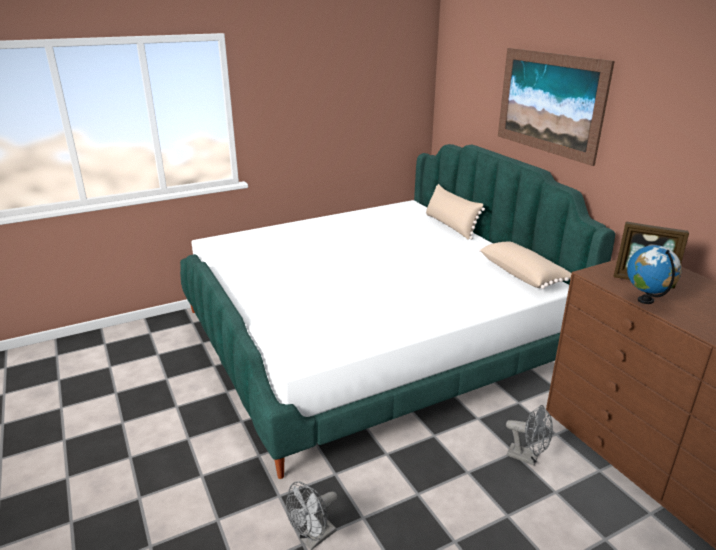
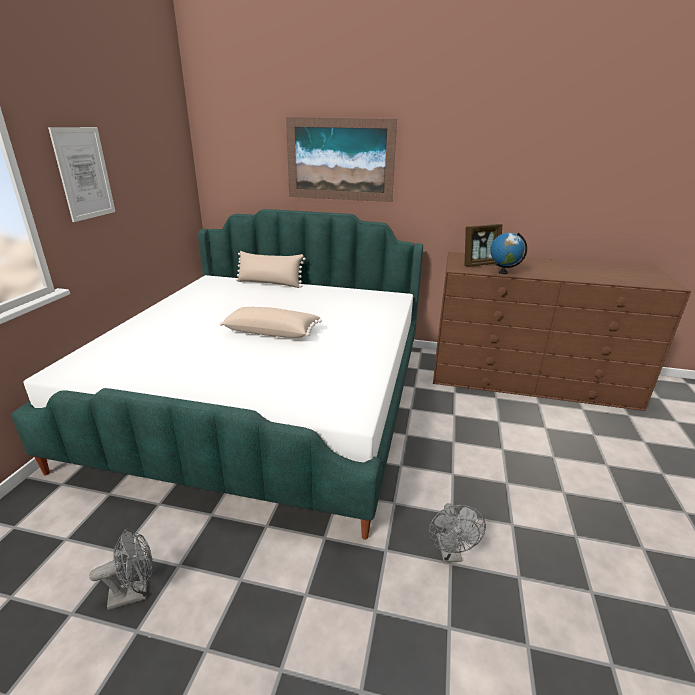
camera: 50 degrees left, 0 degrees up
beige pillow [479,242,572,289] -> beige pillow moved to [220,307,322,338]
grey fan [506,405,553,466] -> grey fan moved to [89,529,153,610]
none -> picture [48,127,115,222]

